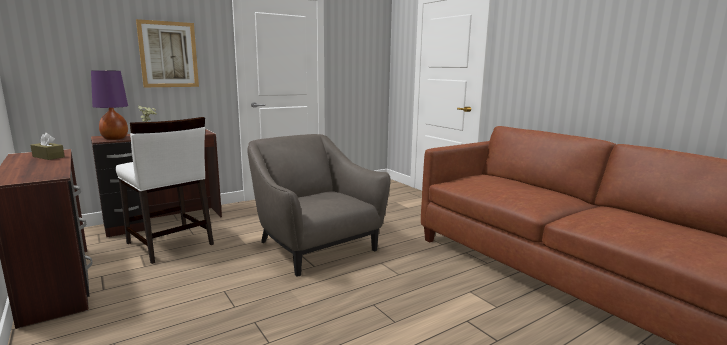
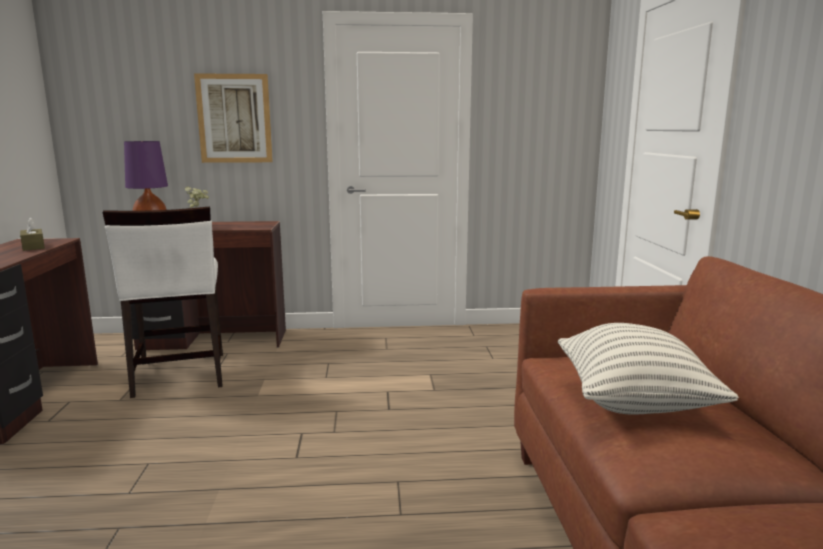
camera: 30 degrees right, 0 degrees up
grey armchair [248,134,391,276] -> none
none -> pillow [558,323,739,415]

